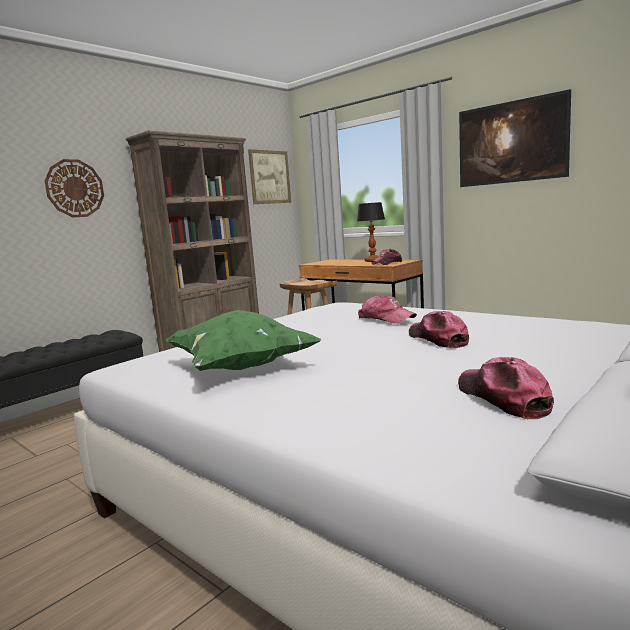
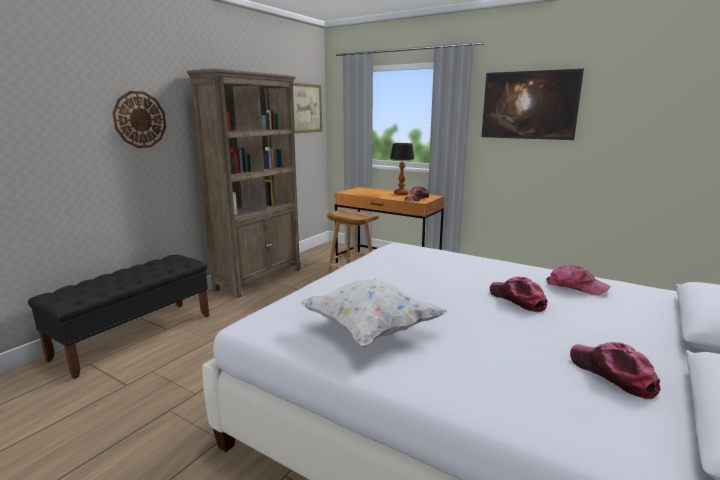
camera: 10 degrees left, 5 degrees up
green pillow [166,310,321,371] -> white pillow [300,278,447,348]
cap [358,294,417,324] -> cap moved to [546,265,611,295]

